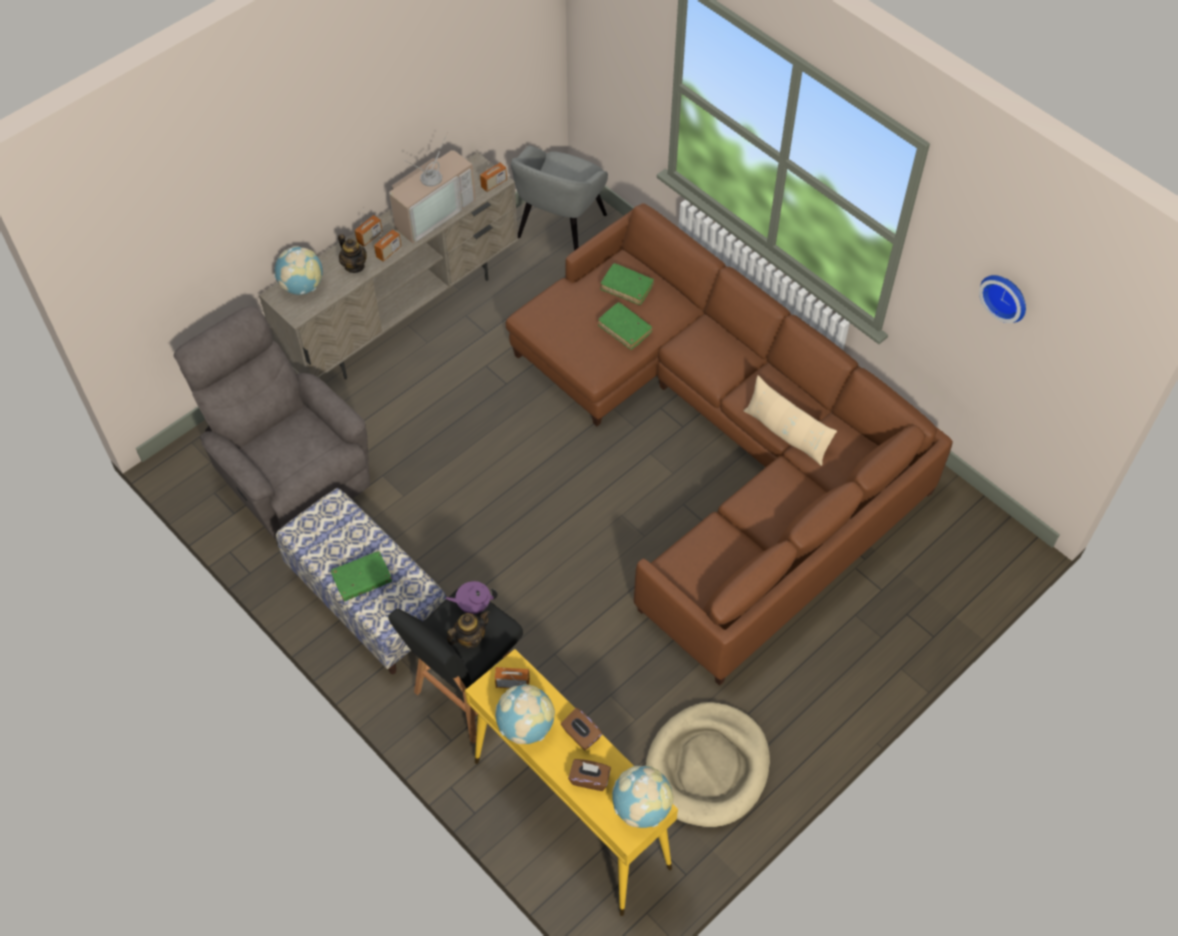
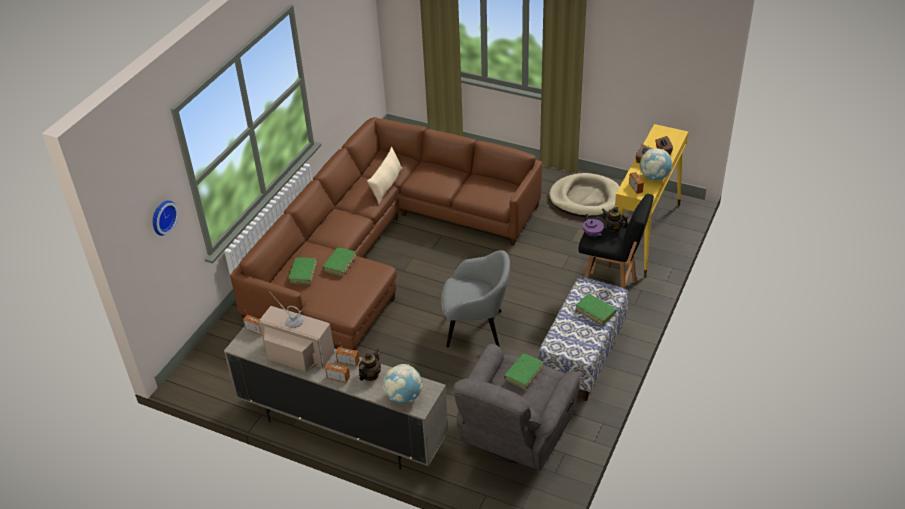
camera: 110 degrees left, 15 degrees down
grey armchair [511,145,608,251] -> grey armchair moved to [441,250,510,347]
globe [612,766,674,828] -> none
wall clock [979,275,1026,323] -> wall clock moved to [153,200,178,236]
none -> green book [504,354,544,390]

